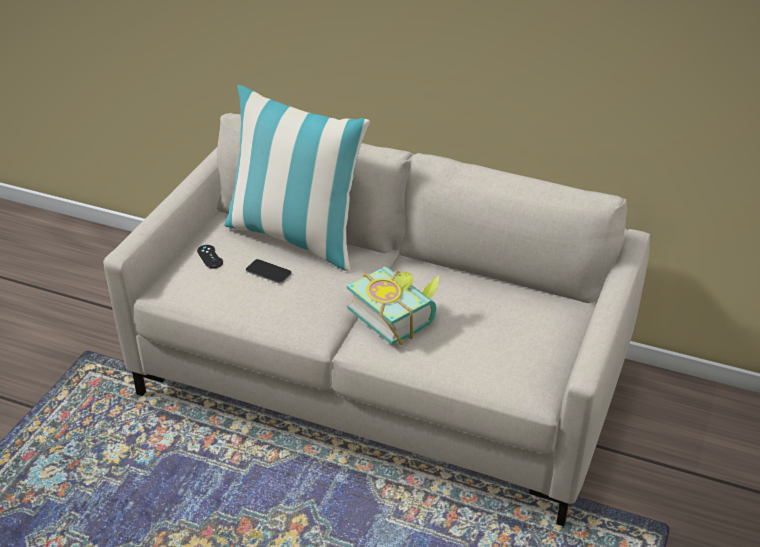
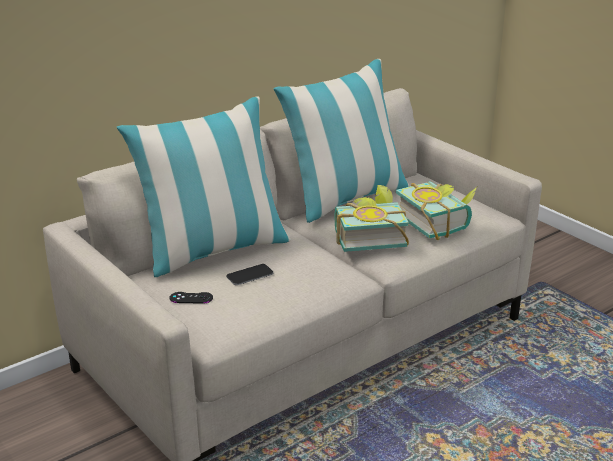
camera: 60 degrees left, 10 degrees down
none -> pillow [274,59,409,223]
none -> book [396,181,478,240]

